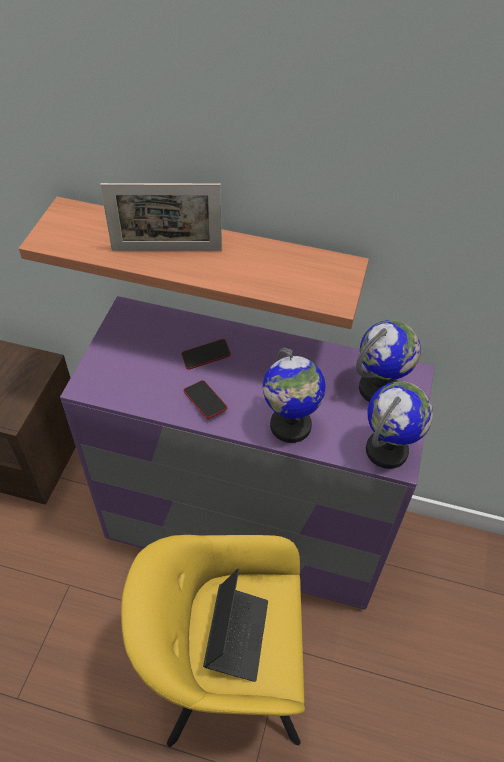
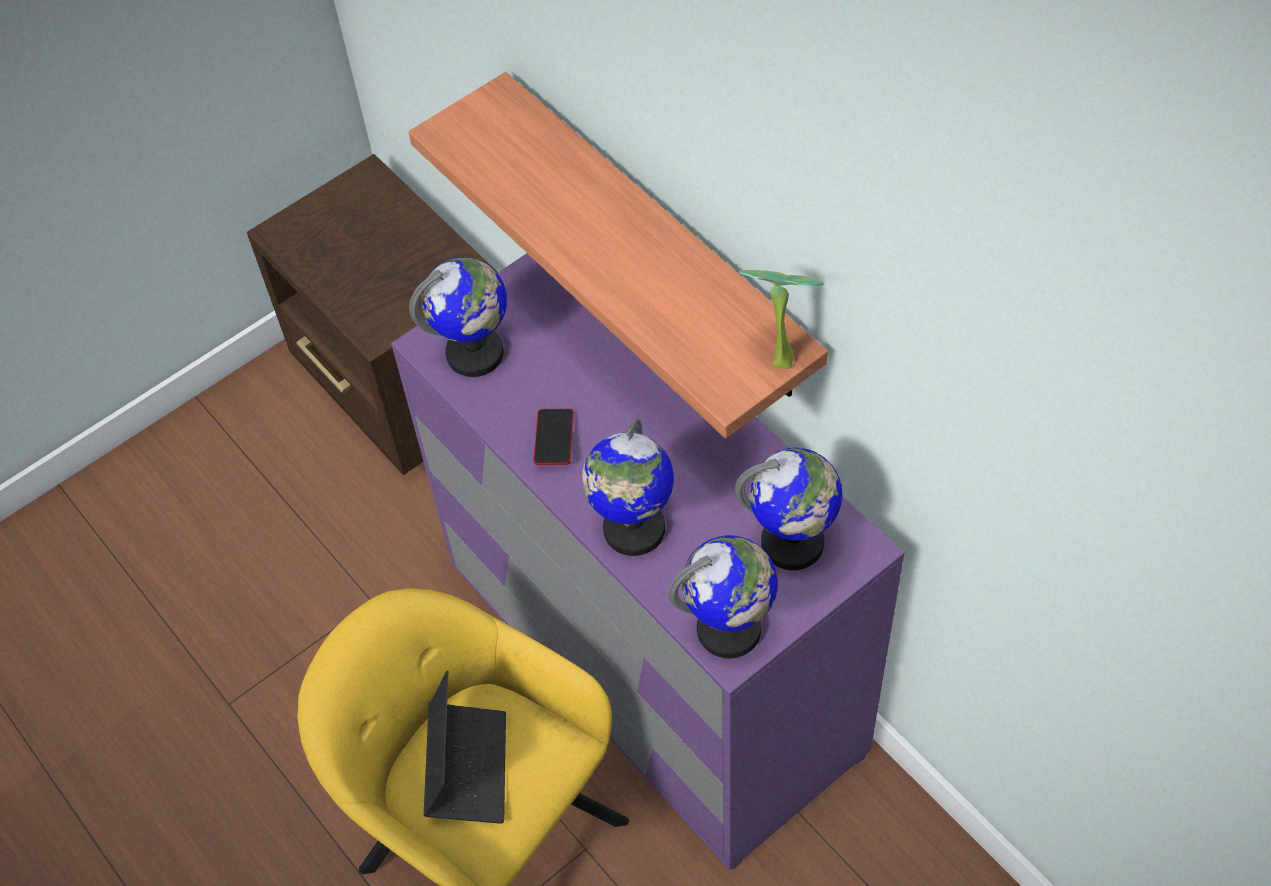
camera: 40 degrees right, 5 degrees up
picture frame [100,183,222,251] -> none
phone [181,339,231,370] -> none
laptop [203,568,268,682] -> laptop turned 45 degrees counterclockwise [424,671,506,824]
none -> globe [409,257,507,377]
none -> potted plant [738,270,824,369]

